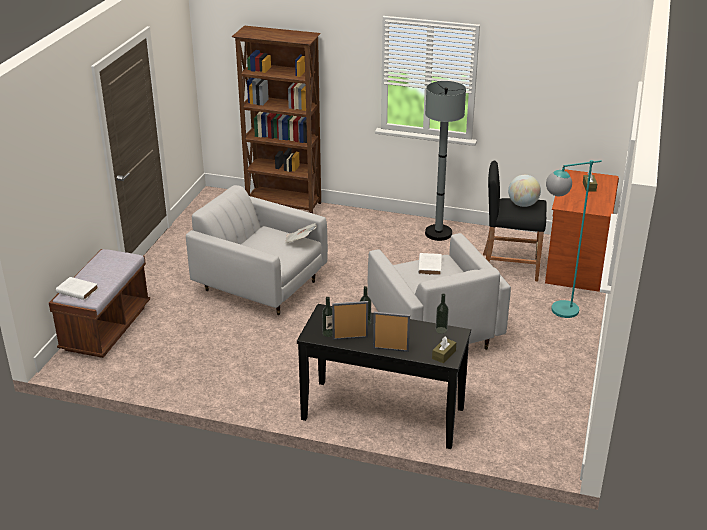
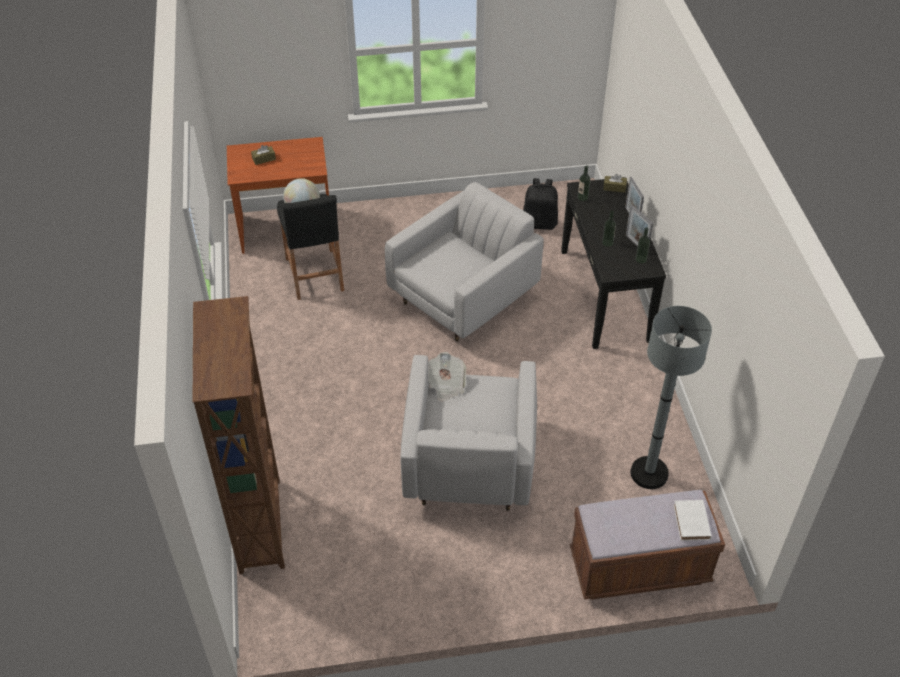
camera: 115 degrees left, 15 degrees up
white book [418,253,442,275] -> none
grey floor lamp [425,81,466,241] -> grey floor lamp moved to [630,306,712,489]
turquoise floor lamp [546,160,602,318] -> none
none -> black backpack [523,178,558,230]

